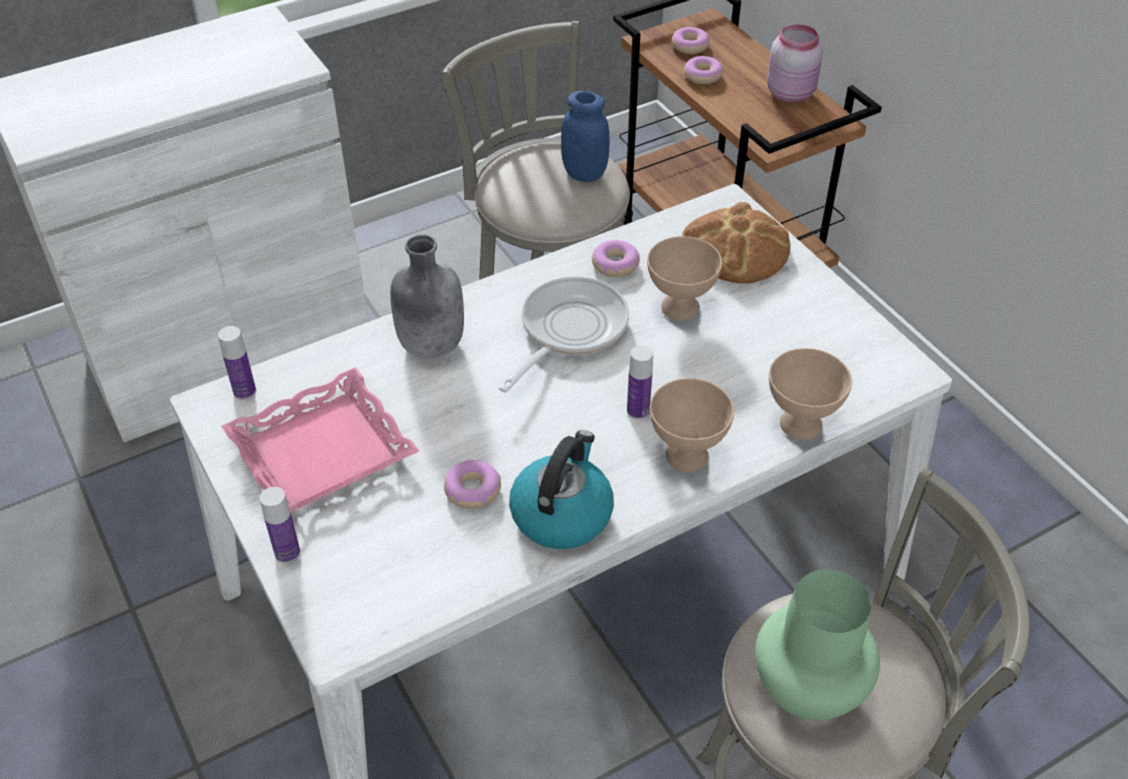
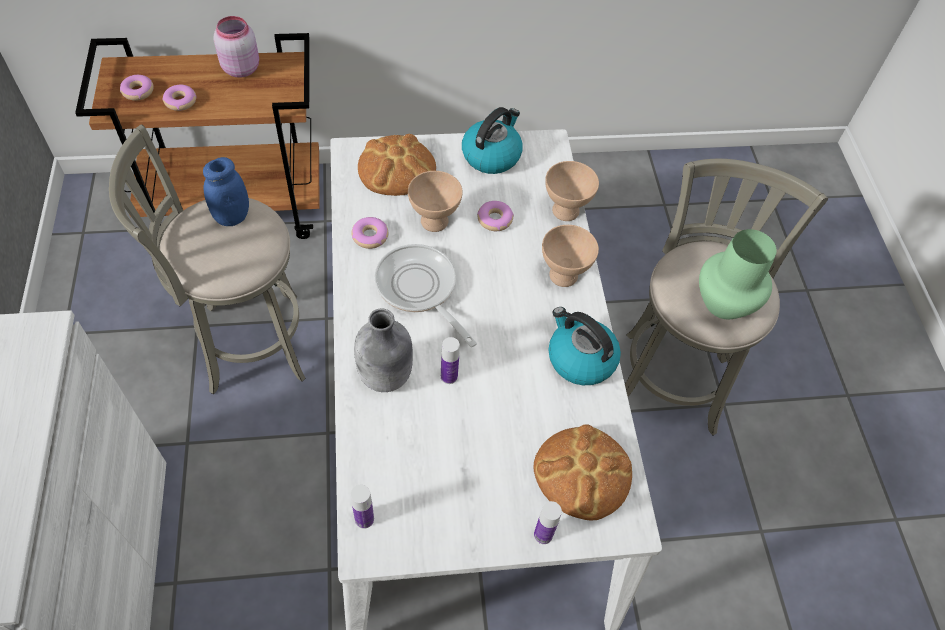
camera: 70 degrees left, 10 degrees up
pink tray [221,367,419,512] -> none
donut [444,460,501,509] -> donut moved to [477,201,514,231]
bottle [627,345,653,420] -> bottle moved to [441,337,460,384]
none -> kettle [462,107,523,174]
none -> bread [533,424,632,521]

